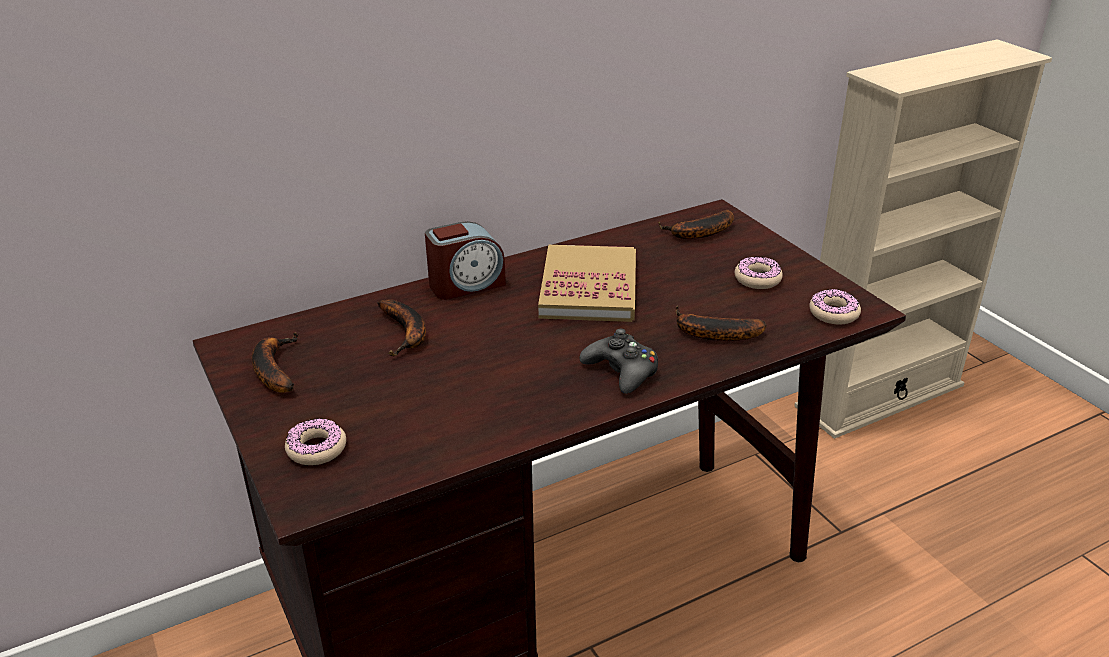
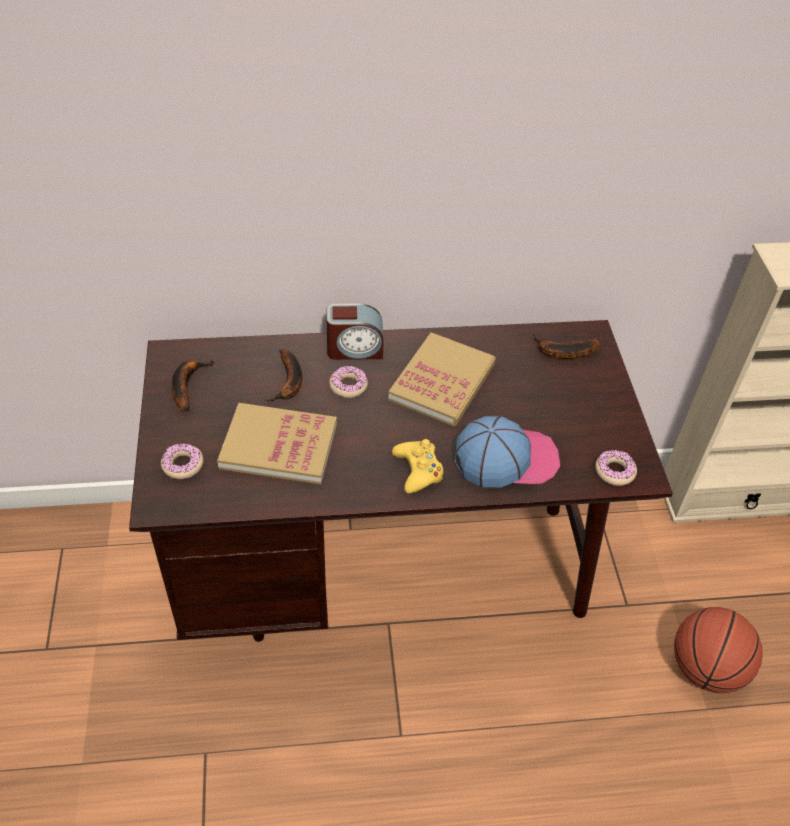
camera: 20 degrees right, 15 degrees up
black game controller [579,329,658,394] -> yellow game controller [392,439,444,494]
banana [676,306,766,341] -> cap [455,416,560,487]
donut [735,256,783,289] -> donut moved to [329,366,368,398]
none -> book [217,403,337,484]
none -> basketball [674,607,763,693]

